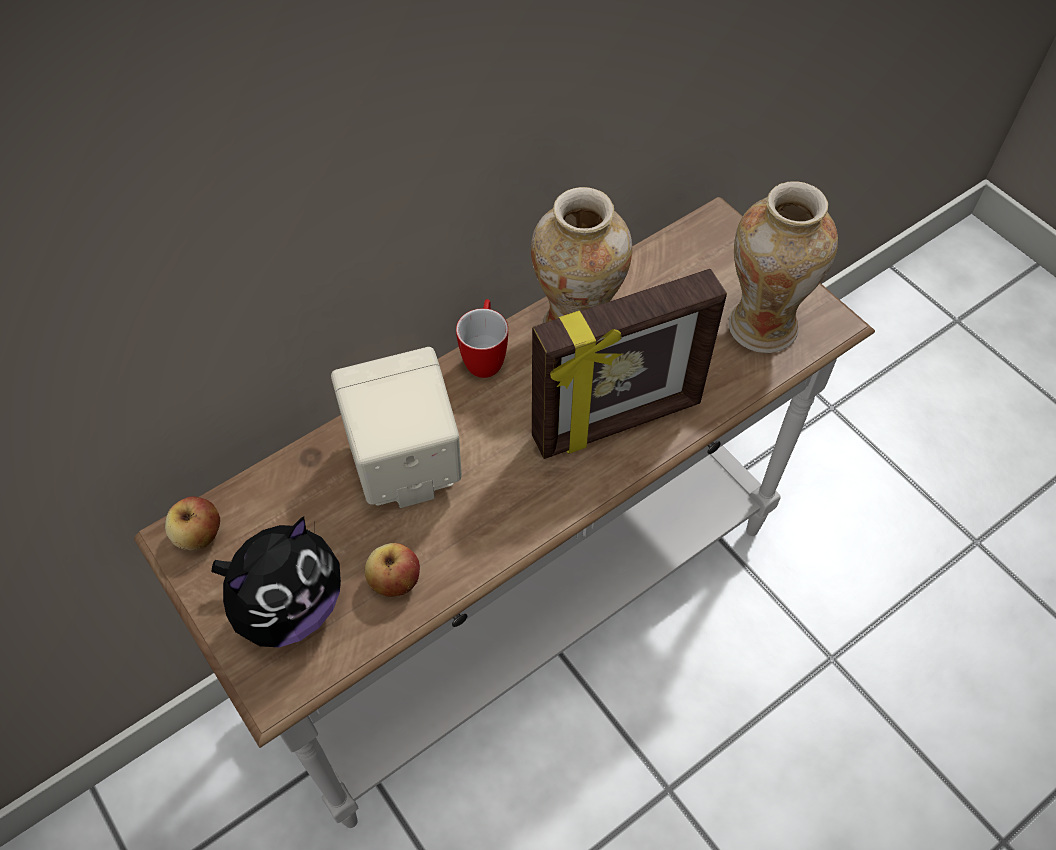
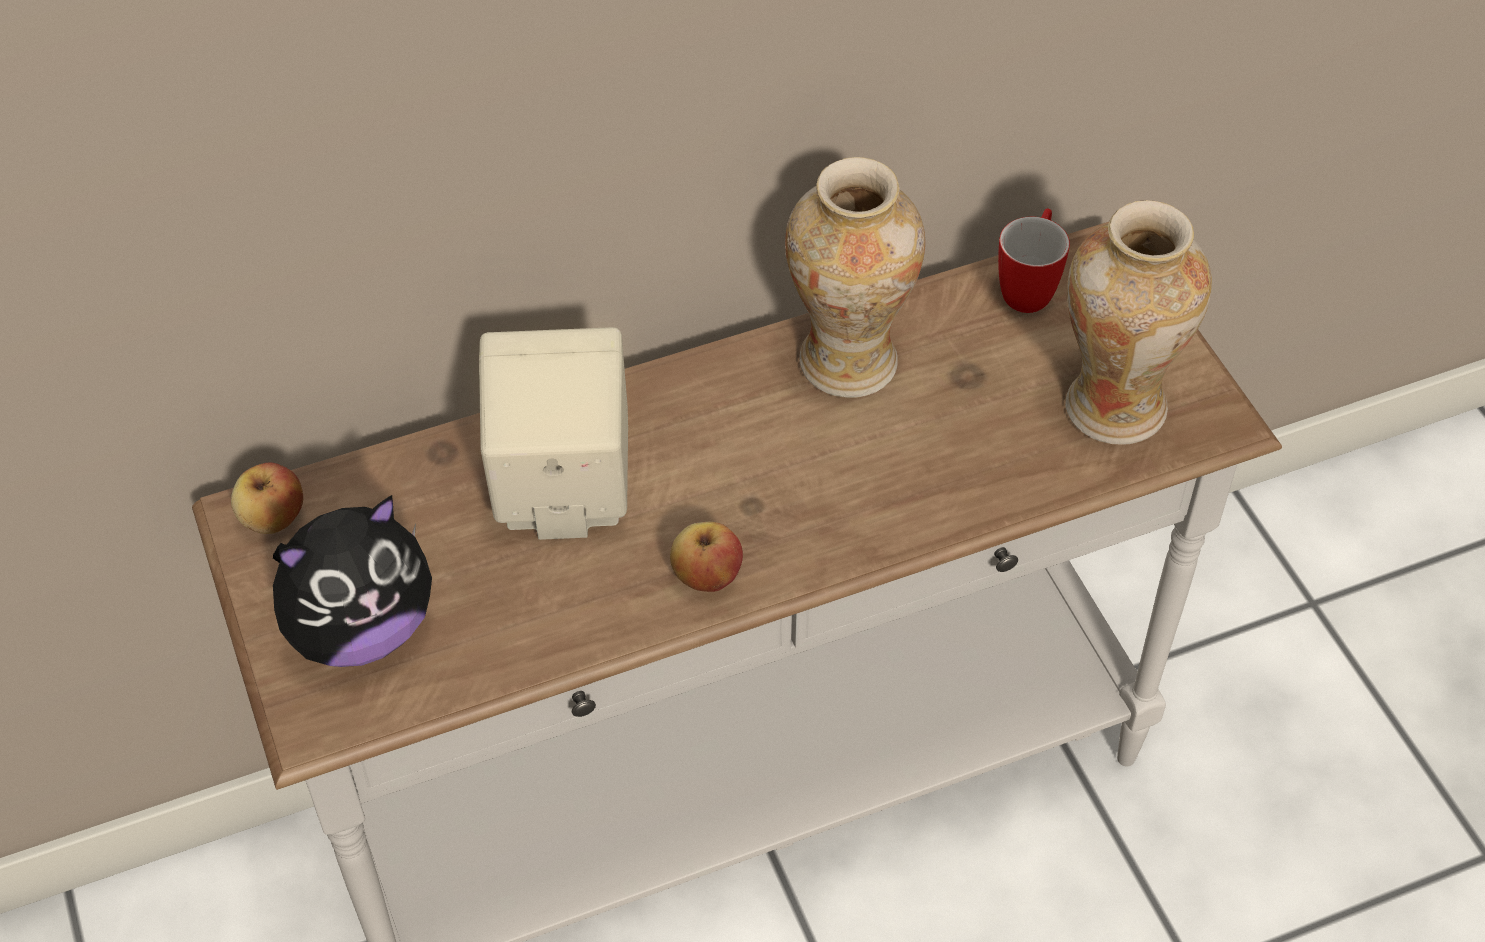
camera: 15 degrees right, 5 degrees down
apple [365,543,420,597] -> apple moved to [670,522,743,592]
mug [456,299,508,378] -> mug moved to [998,209,1070,313]
picture frame [532,269,727,459] -> none

